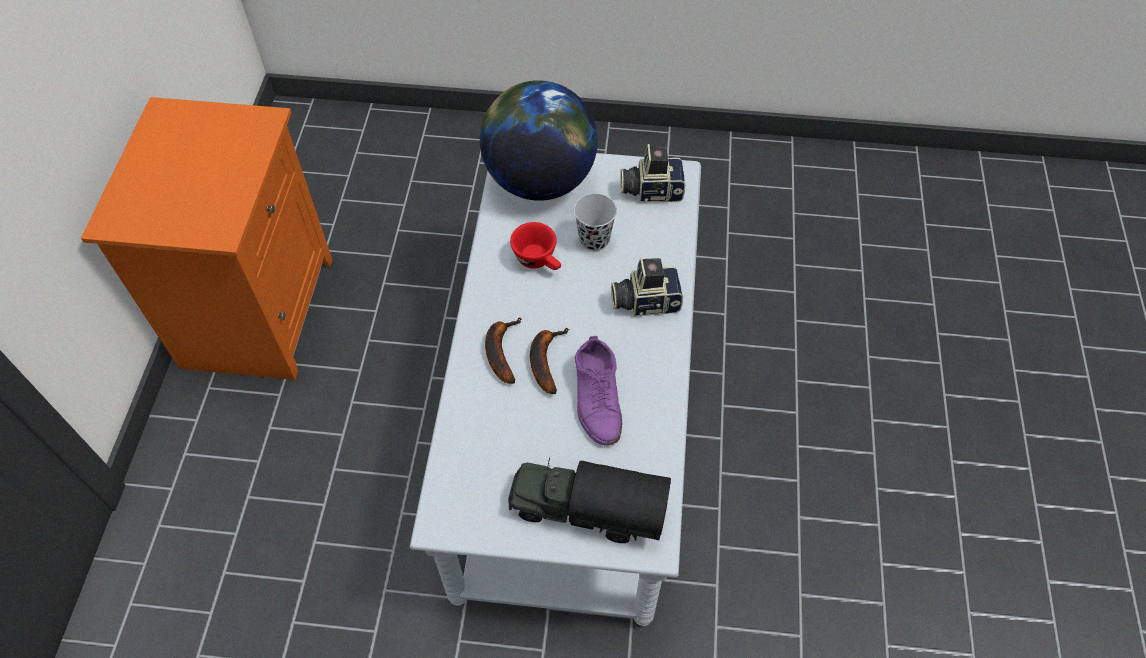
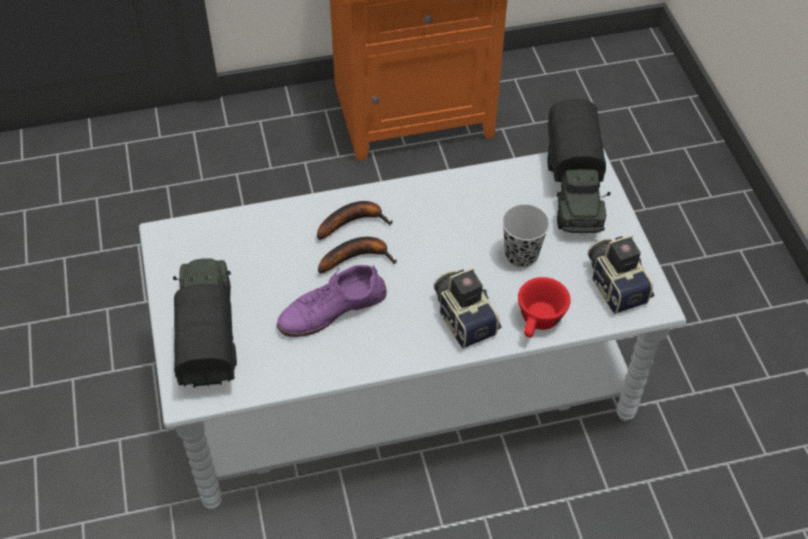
camera: 70 degrees right, 5 degrees down
globe [480,80,598,201] -> toy truck [548,99,611,234]
red cup [510,222,561,270] -> red cup moved to [518,277,570,338]

